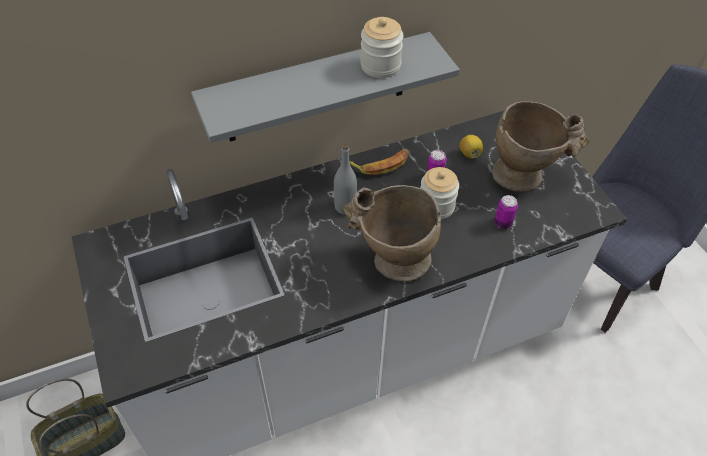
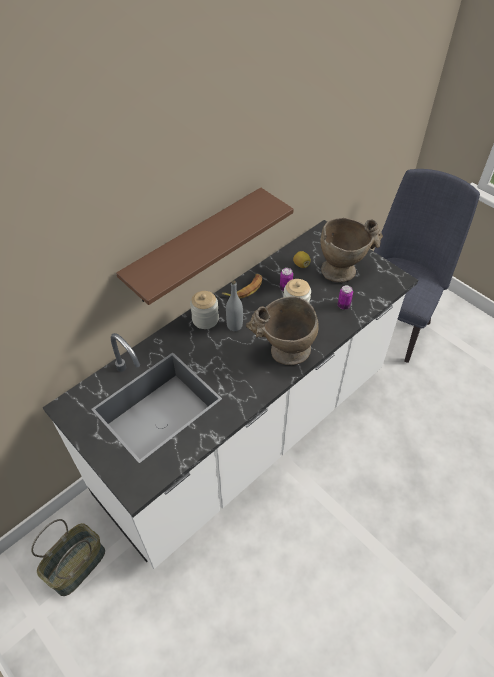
camera: 20 degrees left, 0 degrees up
grey shelf [191,32,460,143] -> brown shelf [116,188,294,305]
jar [360,17,403,78] -> jar moved to [190,291,219,329]

